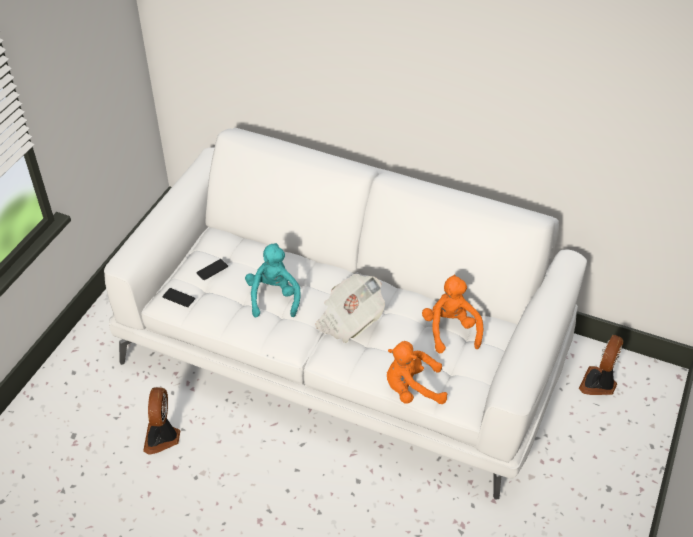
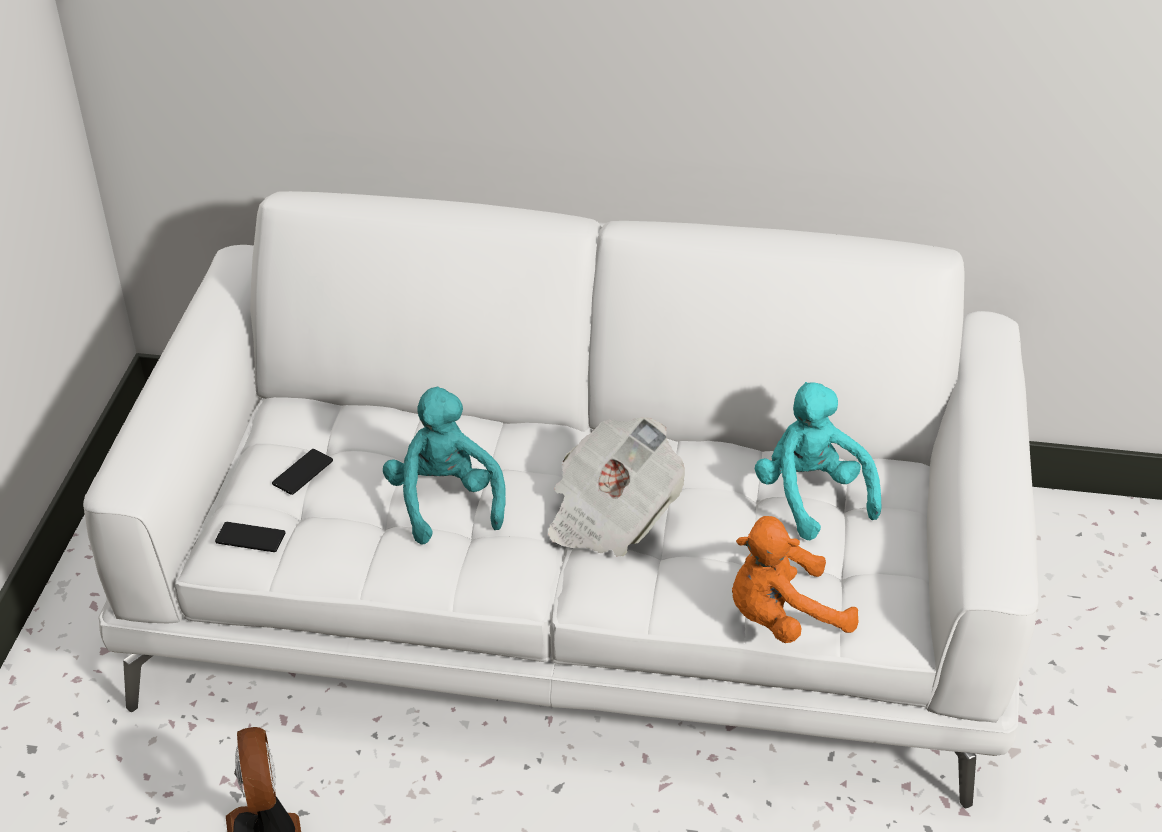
camera: 15 degrees left, 5 degrees down
orange plush toy [422,275,483,353] -> turquoise plush toy [755,382,882,540]
fan [579,335,624,395] -> none

